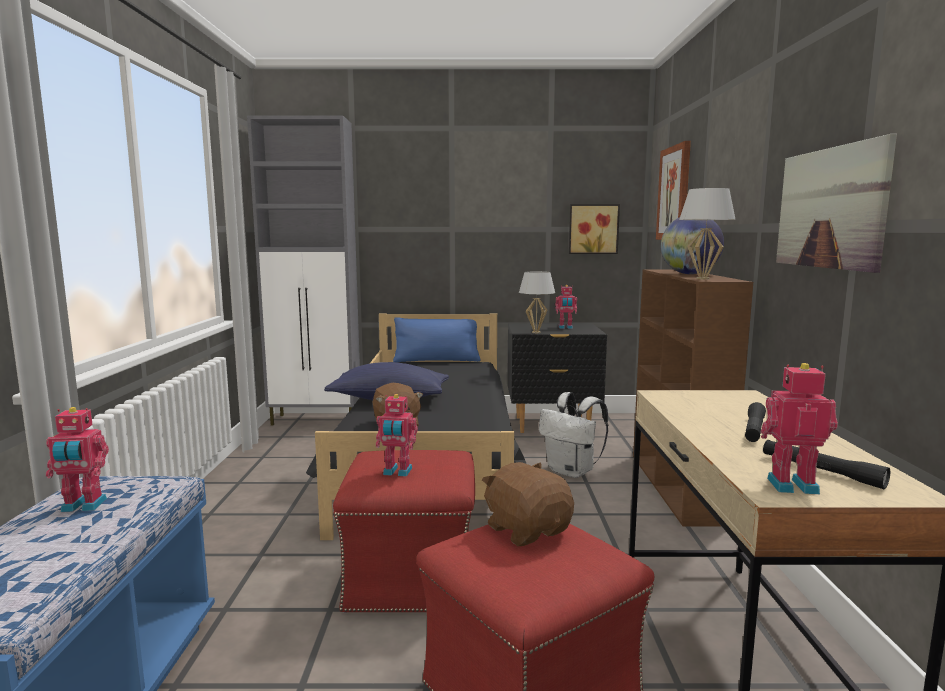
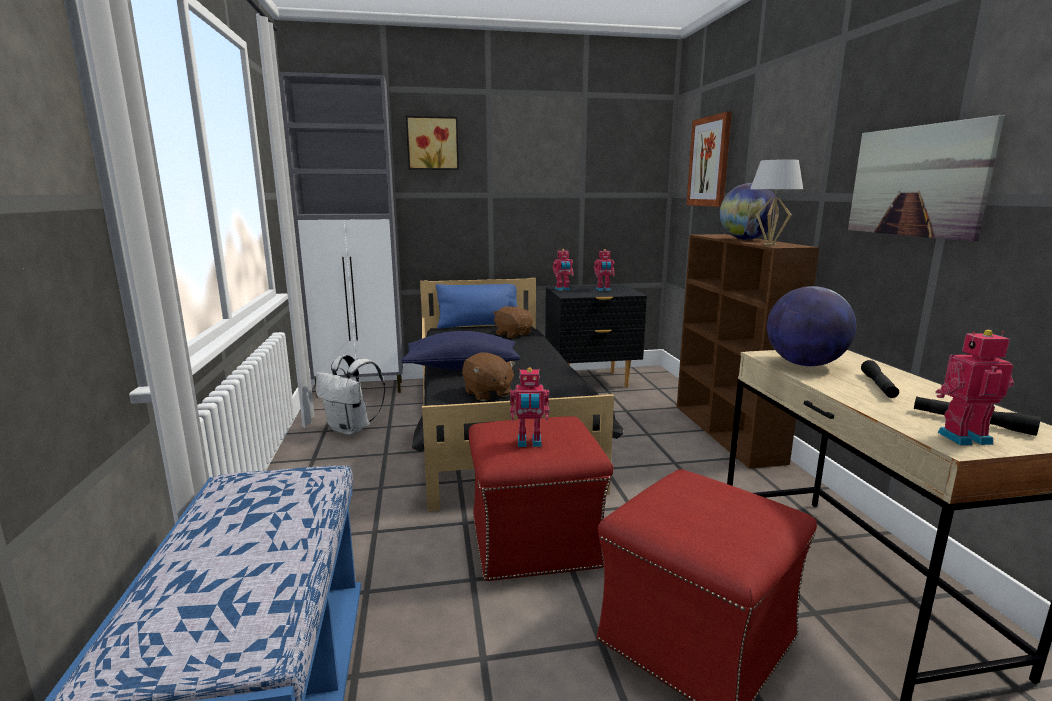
camera: 10 degrees left, 5 degrees up
toy robot [46,407,109,512] -> toy robot moved to [552,249,574,291]
brown plush toy [482,462,574,546] -> brown plush toy moved to [493,306,533,338]
white table lamp [519,271,555,333] -> none
white backpack [539,392,609,478] -> white backpack moved to [316,355,385,435]
picture [569,204,620,254] -> picture moved to [406,116,459,170]
none -> globe [767,286,856,366]

